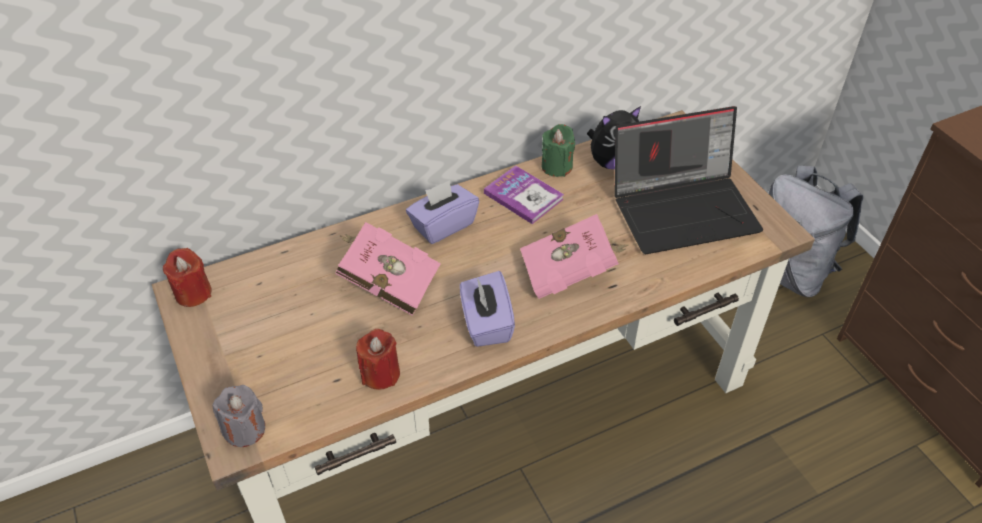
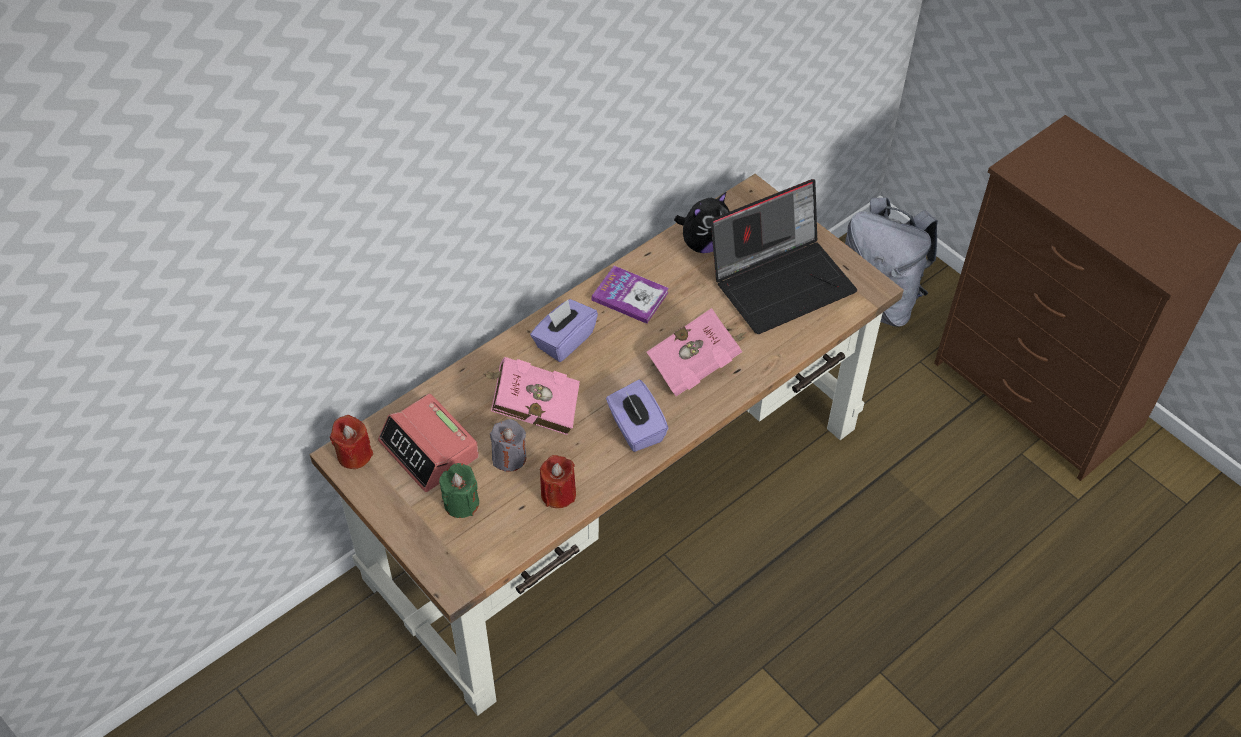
camera: 15 degrees left, 5 degrees up
grey candle [212,385,265,447] -> grey candle moved to [490,419,526,472]
green candle [542,124,575,177] -> green candle moved to [439,463,479,518]
none -> alarm clock [378,394,479,492]

